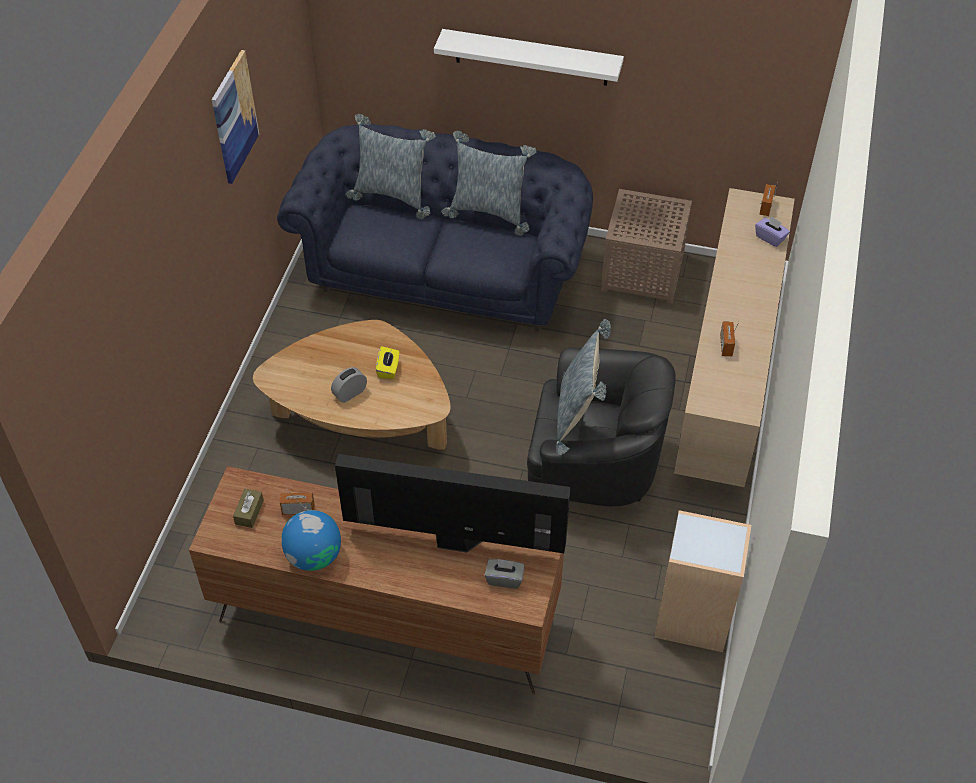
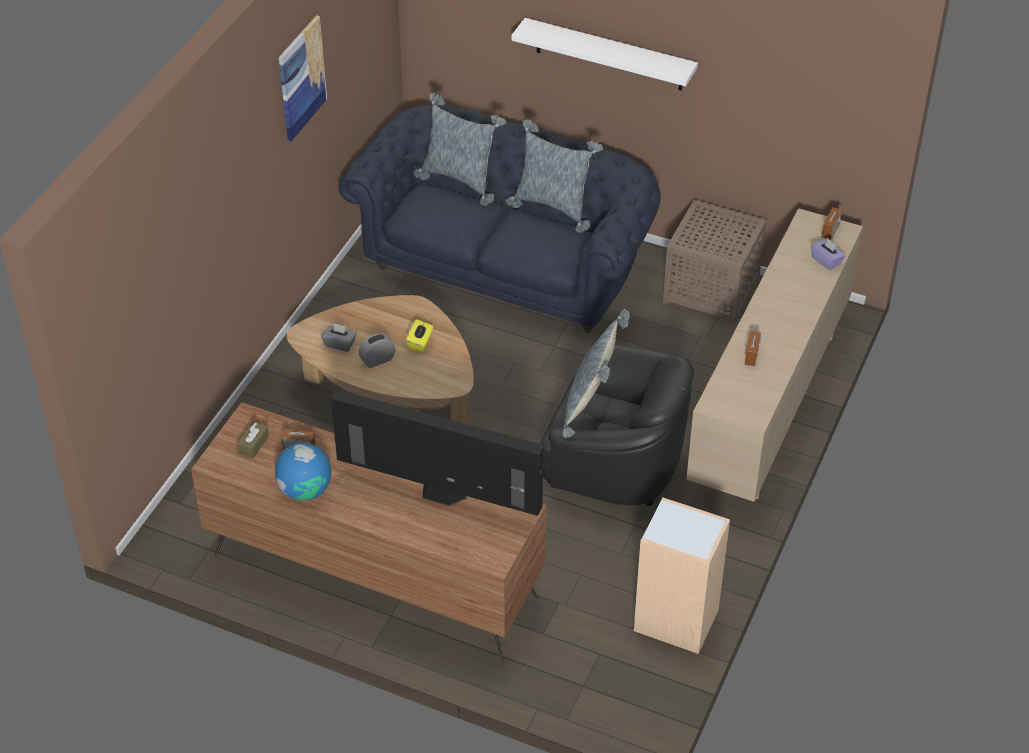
camera: 10 degrees right, 5 degrees down
grey tissue box [485,559,525,589] -> grey tissue box moved to [321,323,357,352]

